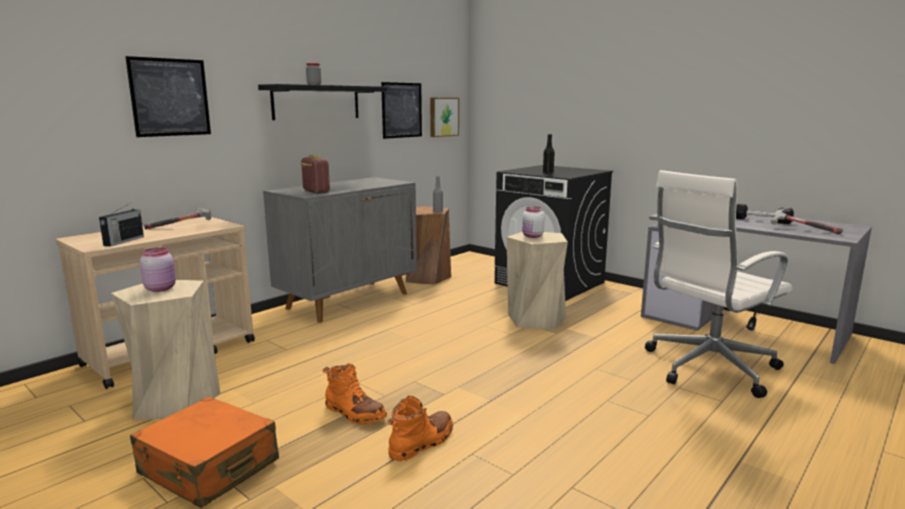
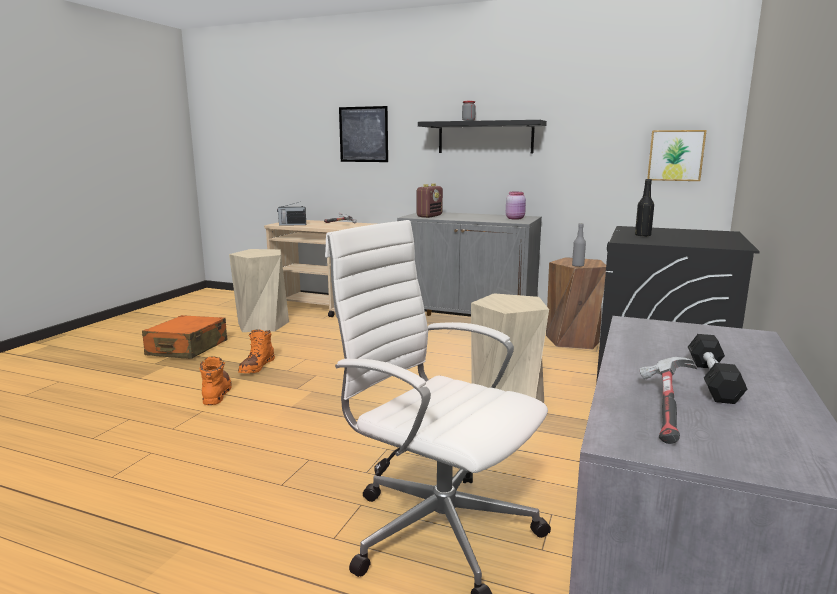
camera: 70 degrees right, 0 degrees up
pink jar [140,247,176,292] -> pink jar moved to [506,192,526,220]
picture [381,82,422,139] -> none
orange boot [388,396,453,461] -> orange boot turned 120 degrees counterclockwise [200,357,232,405]
white jar [522,207,545,238] -> none

